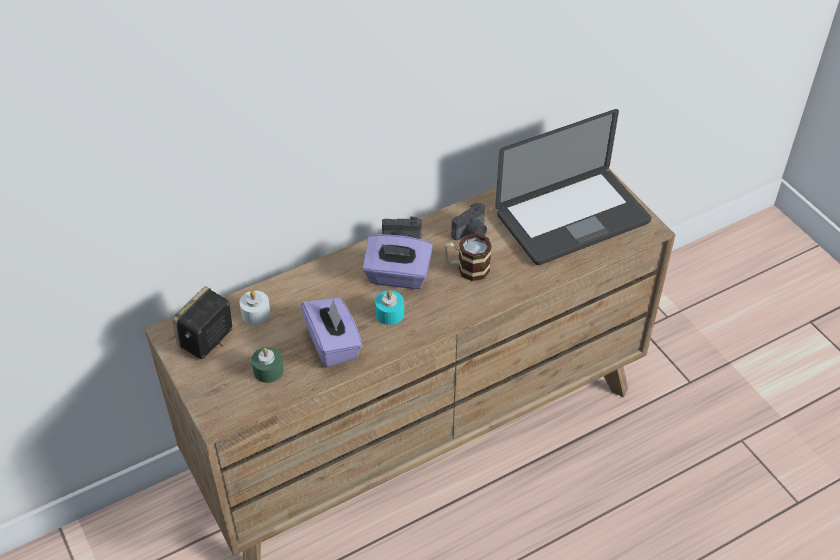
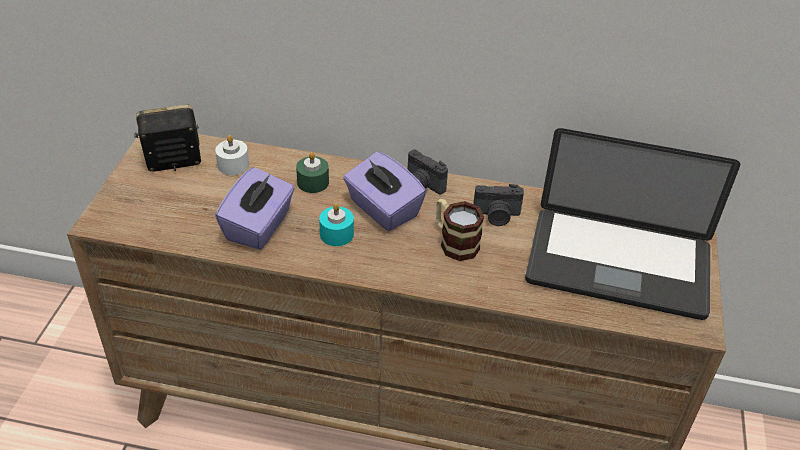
camera: 40 degrees right, 5 degrees down
green candle [251,347,284,383] -> green candle moved to [296,152,329,193]

